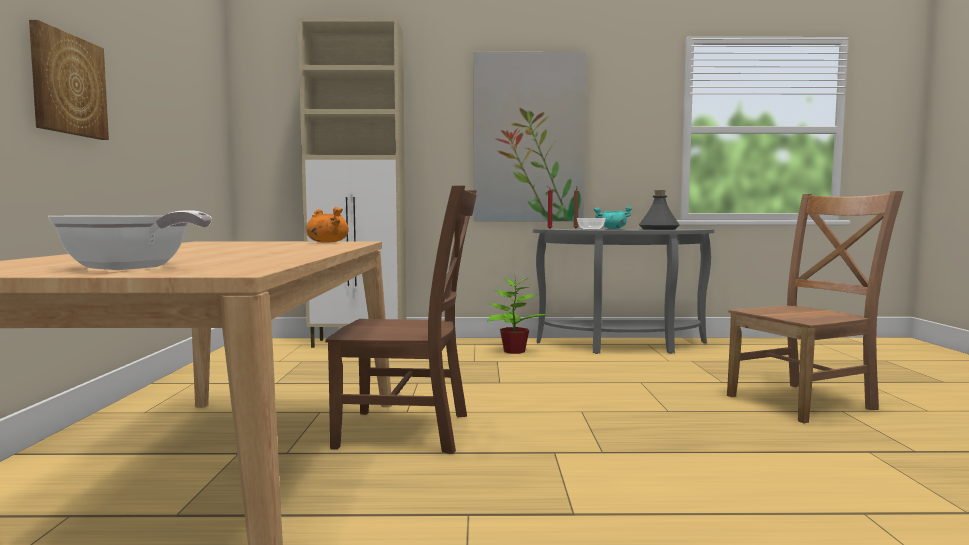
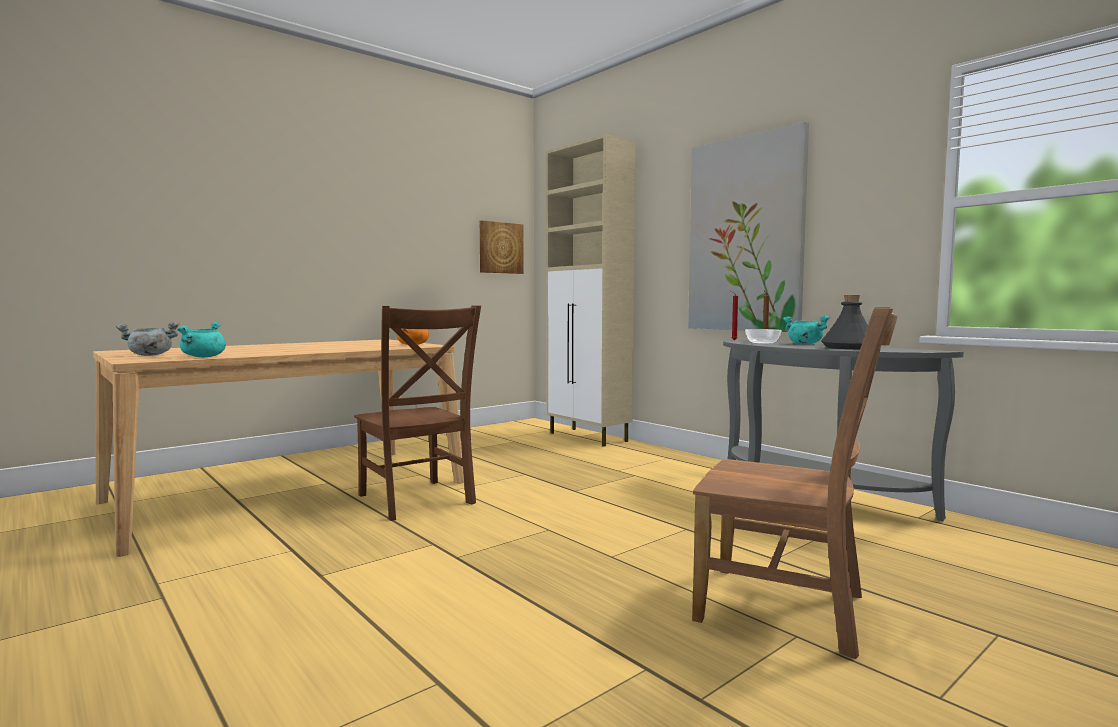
camera: 50 degrees right, 0 degrees up
picture [29,20,109,140] -> picture moved to [480,220,524,274]
frying pan [48,211,212,270] -> grey cooking pot [116,322,180,356]
potted plant [487,274,547,354] -> none
none -> turquoise cooking pot [177,322,226,357]

